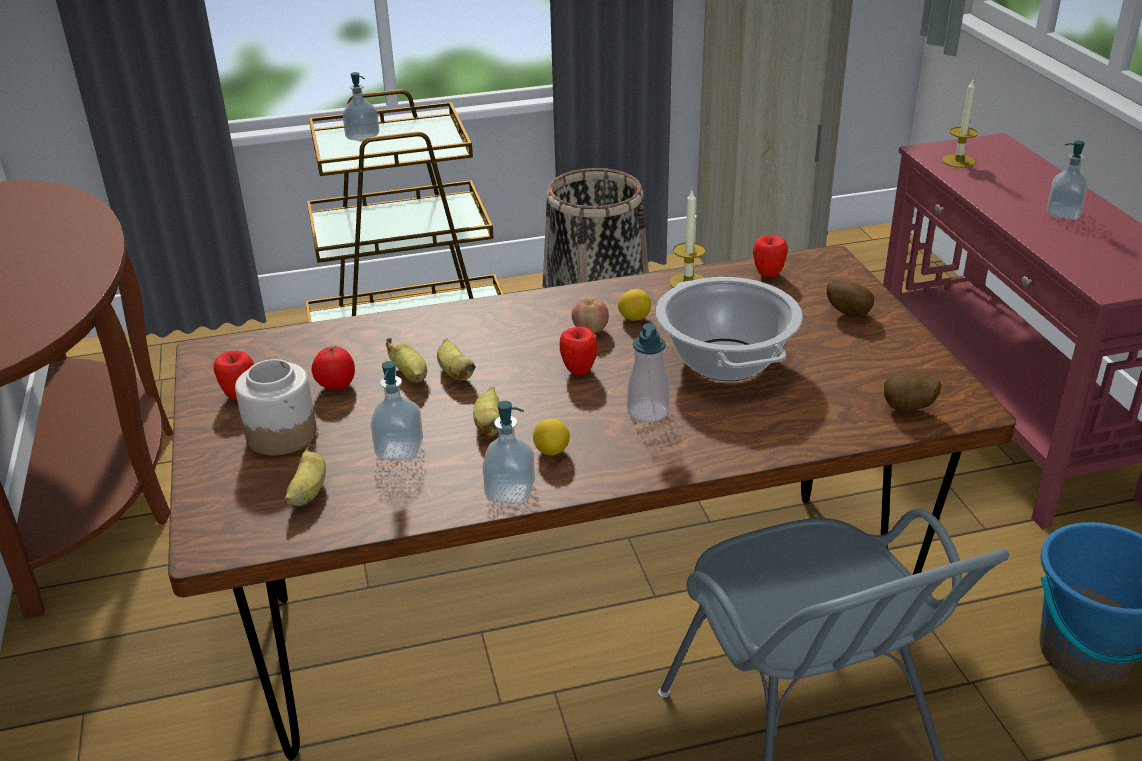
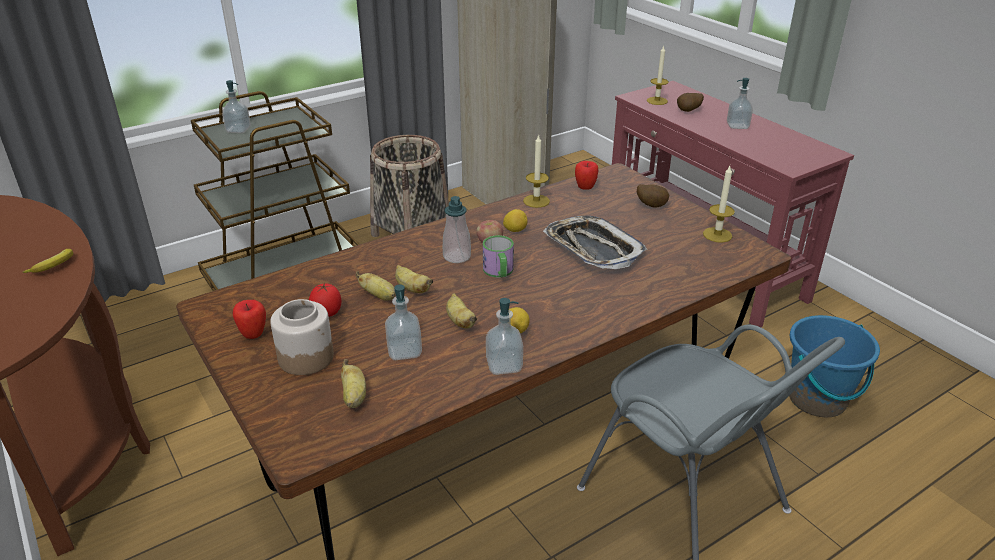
camera: 20 degrees left, 0 degrees up
apple [560,326,597,375] -> mug [483,235,514,278]
soap dispenser [627,323,670,422] -> soap dispenser moved to [443,196,471,263]
cooking pot [656,277,803,381] -> tray [543,216,647,269]
potato [884,373,942,412] -> potato moved to [677,93,704,112]
none -> banana [23,249,73,273]
none -> candle [703,166,735,243]

